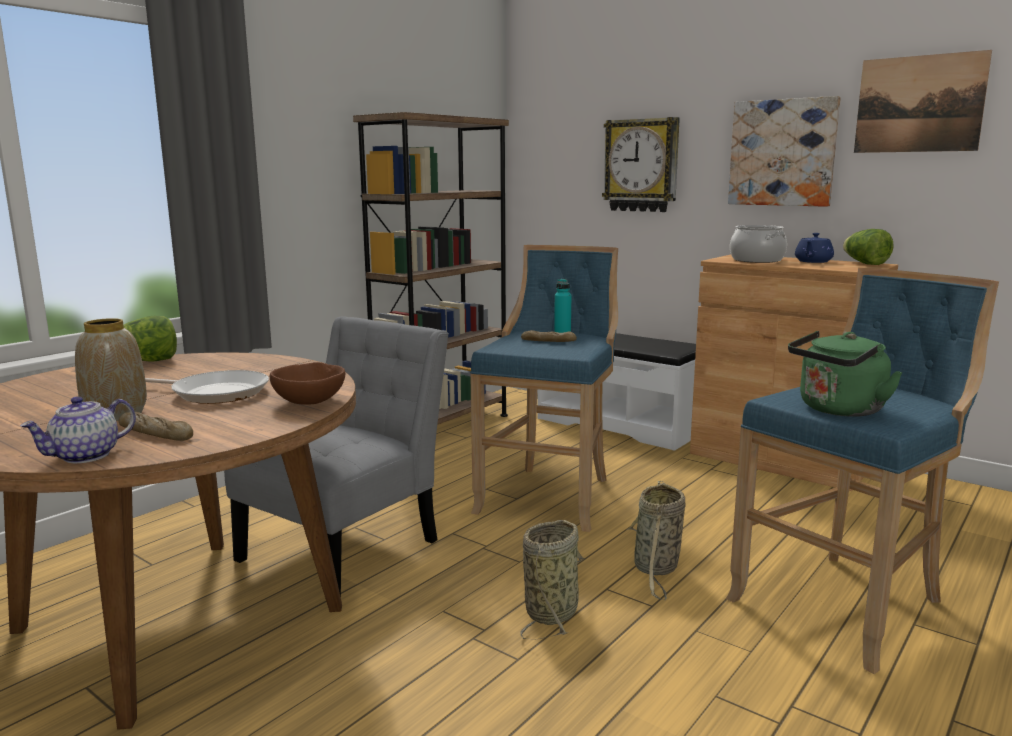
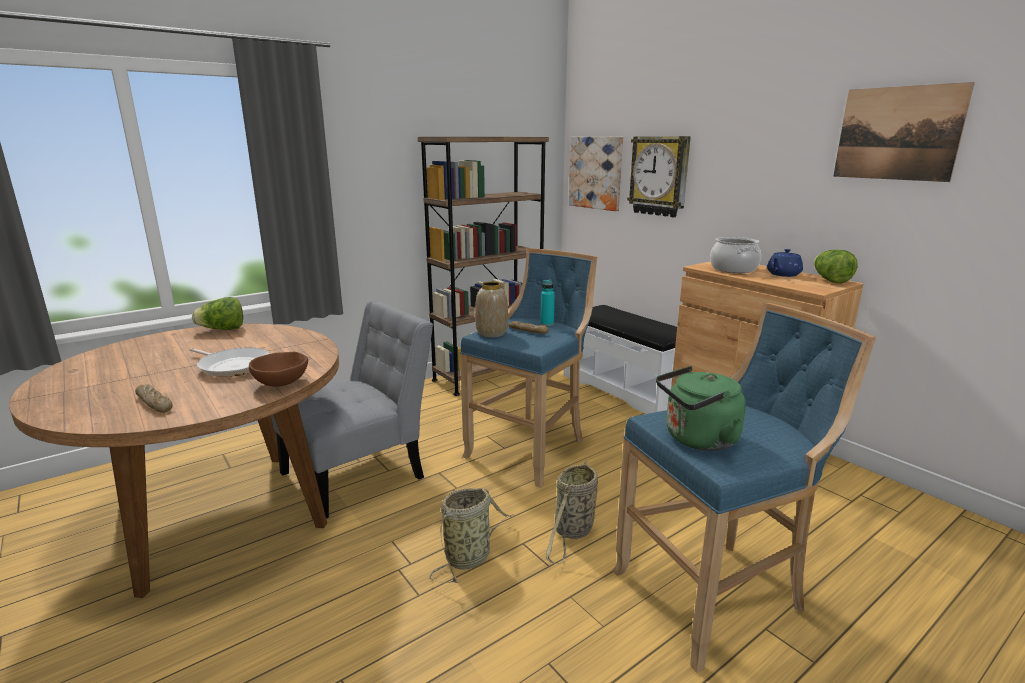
camera: 15 degrees right, 5 degrees up
teapot [20,396,136,463] -> none
vase [75,318,147,421] -> vase moved to [475,281,508,338]
picture [728,96,841,207] -> picture moved to [569,137,623,211]

